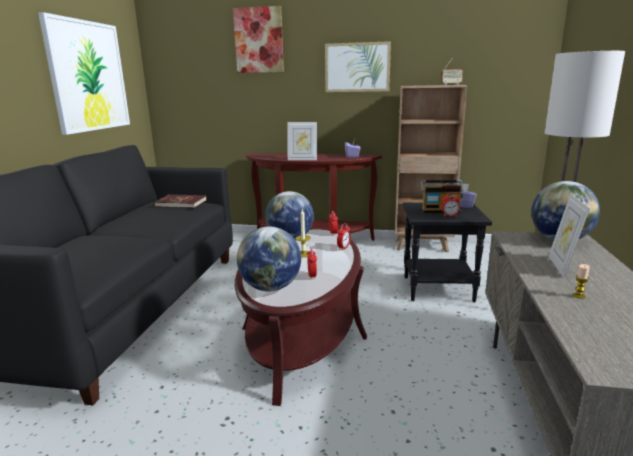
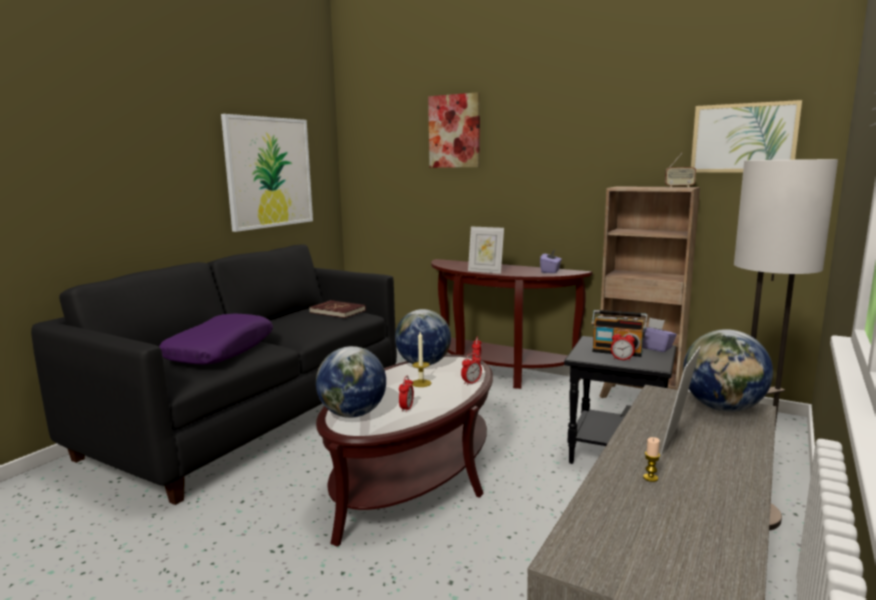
camera: 20 degrees right, 5 degrees down
picture [325,41,391,92] -> picture moved to [691,100,802,173]
none -> purple pillow [159,313,273,365]

